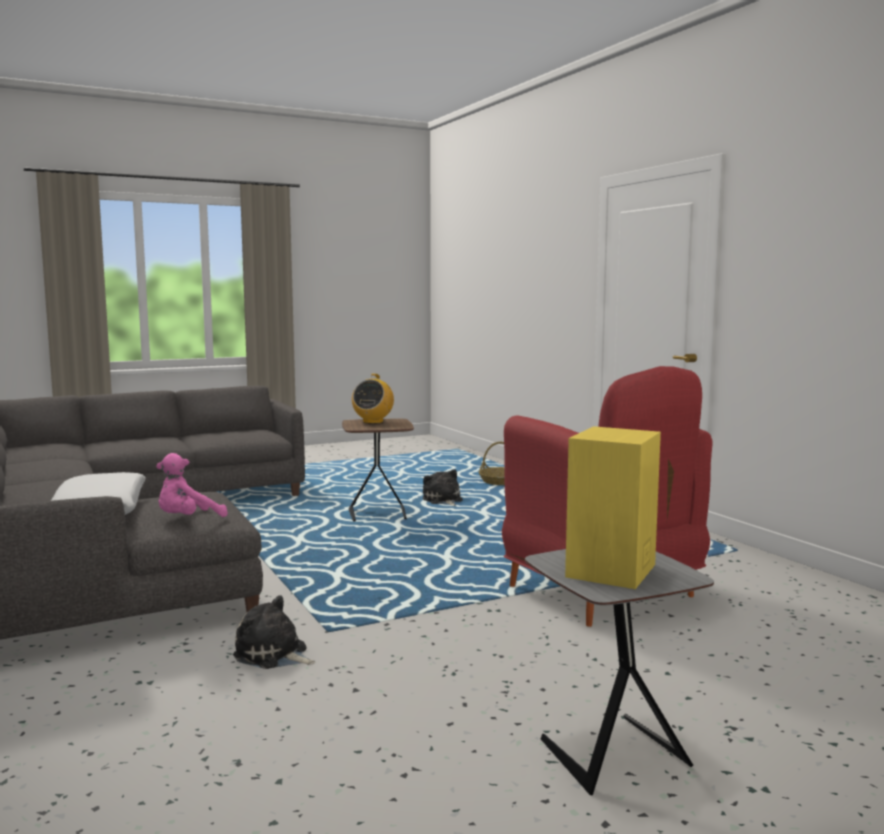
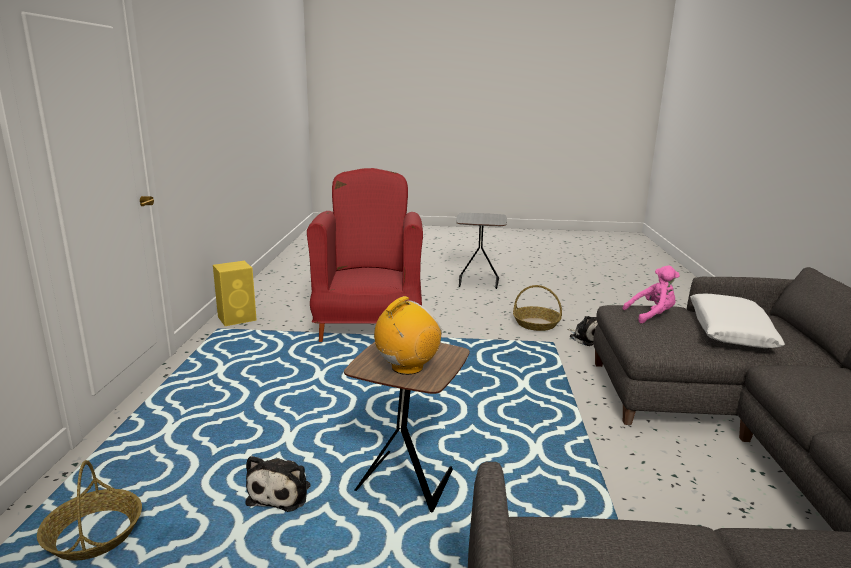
camera: 150 degrees left, 10 degrees up
yellow speaker [565,426,661,589] -> yellow speaker moved to [213,261,257,326]
none -> basket [513,285,562,331]

